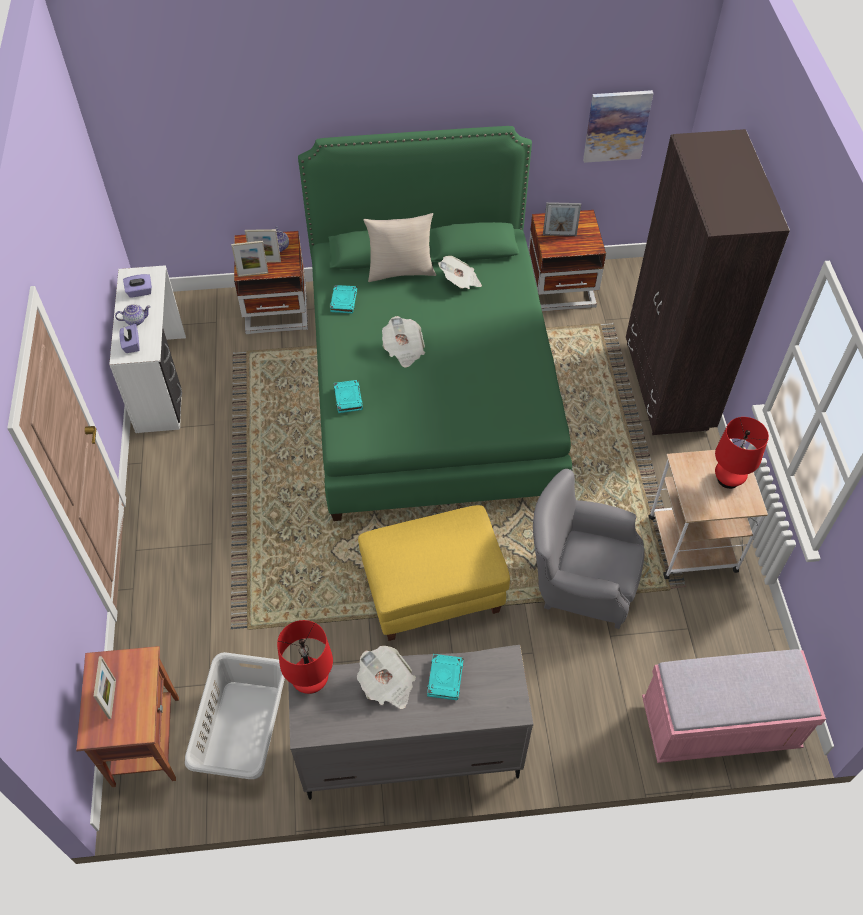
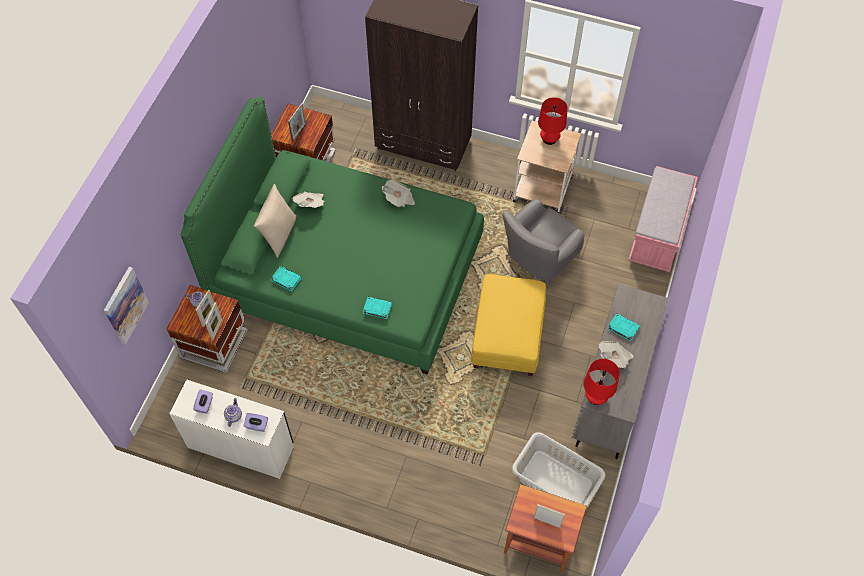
camera: 65 degrees left, 5 degrees up
newspaper [382,316,425,368] -> newspaper moved to [382,180,415,207]
picture [583,90,654,163] -> picture moved to [104,267,149,344]

